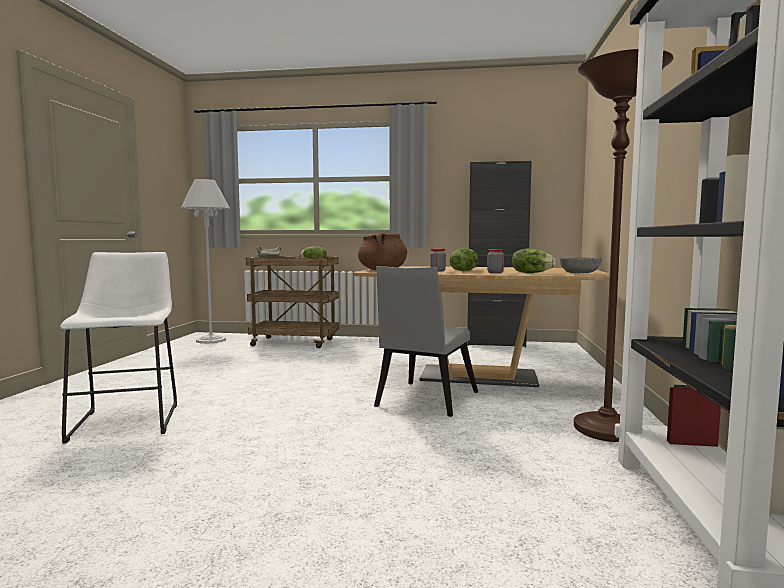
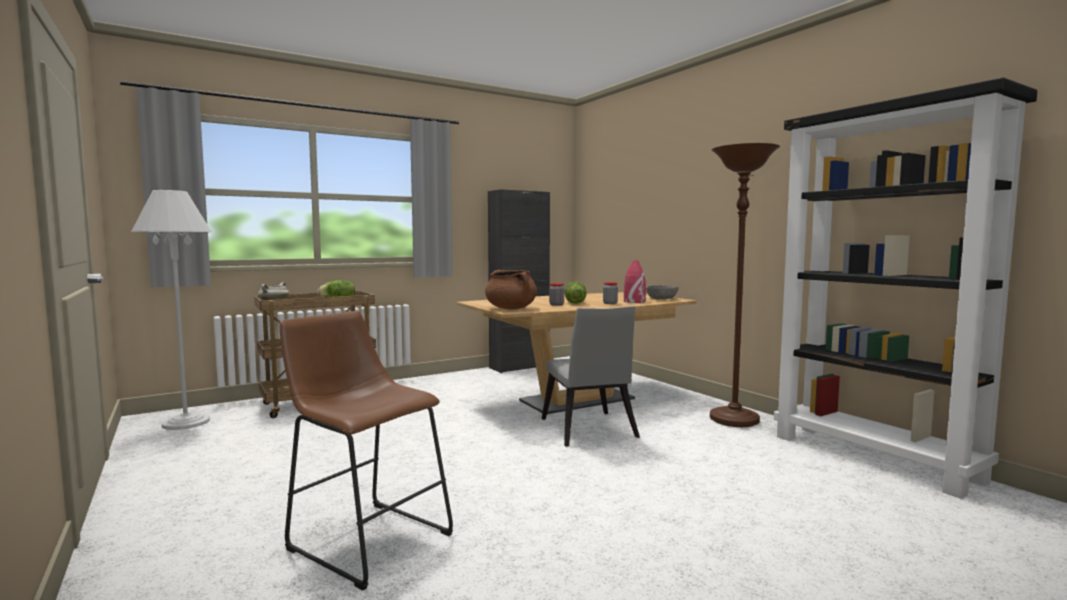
camera: 40 degrees left, 0 degrees up
white stool [60,252,177,444] -> brown stool [280,311,453,590]
lettuce [512,248,556,273] -> red vase [624,260,646,303]

